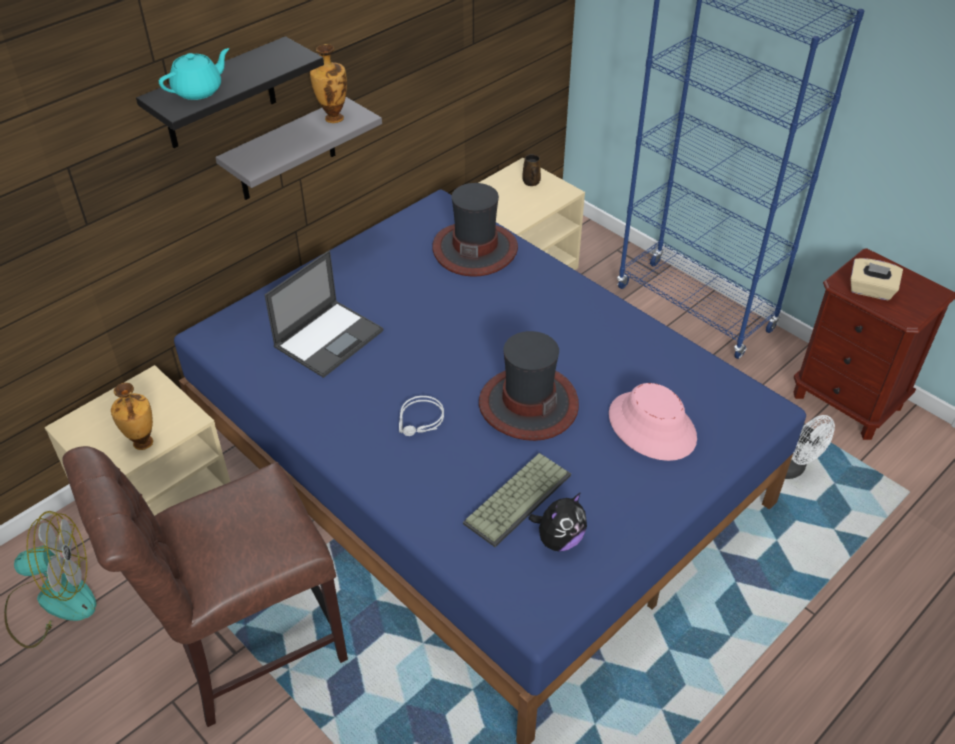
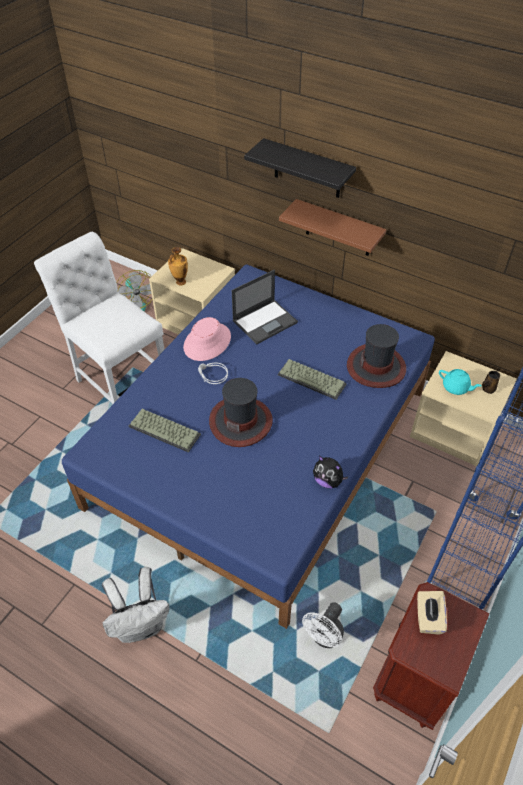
camera: 75 degrees right, 5 degrees up
brown chair [62,446,348,727] -> white chair [34,232,164,404]
turquoise teapot [159,48,229,100] -> turquoise teapot moved to [439,369,482,395]
grey shelf [215,97,382,200] -> brown shelf [279,199,387,256]
laptop [265,250,383,378] -> laptop turned 60 degrees counterclockwise [232,270,298,344]
vase [310,44,347,123] -> none
plush toy [529,492,587,552] -> plush toy moved to [313,456,348,488]
pink hat [609,383,697,461] -> pink hat moved to [183,317,231,361]
none -> white backpack [102,567,170,643]
none -> keyboard [278,359,347,400]

